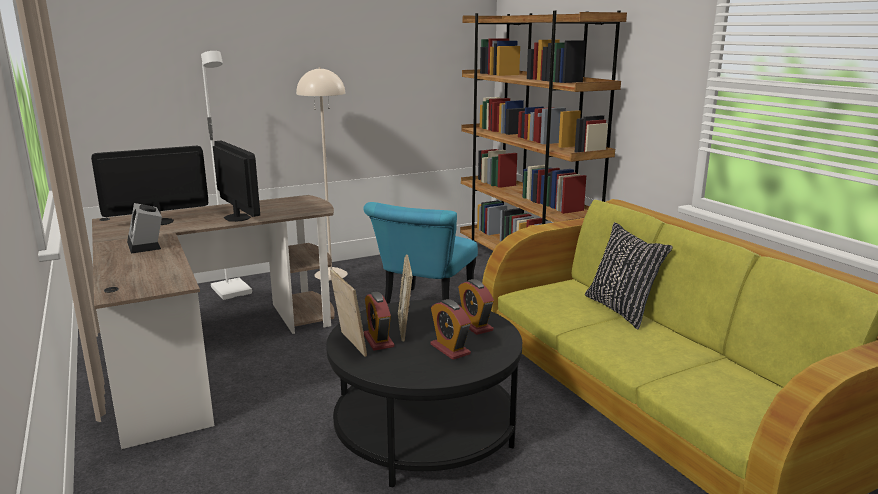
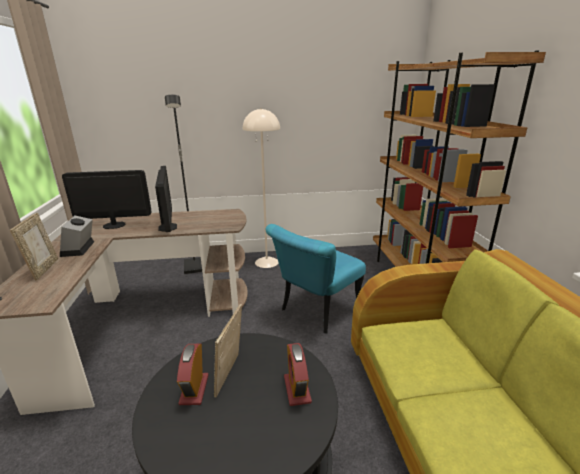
camera: 20 degrees right, 5 degrees up
white floor lamp [201,51,252,300] -> black floor lamp [165,95,202,274]
picture frame [330,270,367,357] -> picture frame moved to [10,213,58,281]
alarm clock [430,299,471,360] -> none
black pillow [585,222,673,329] -> none

